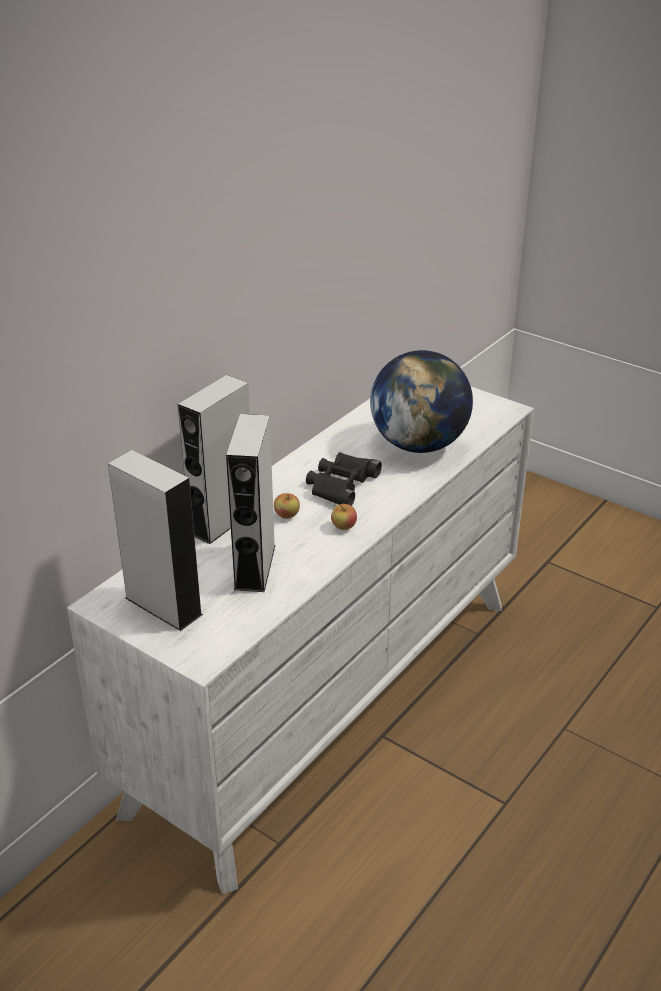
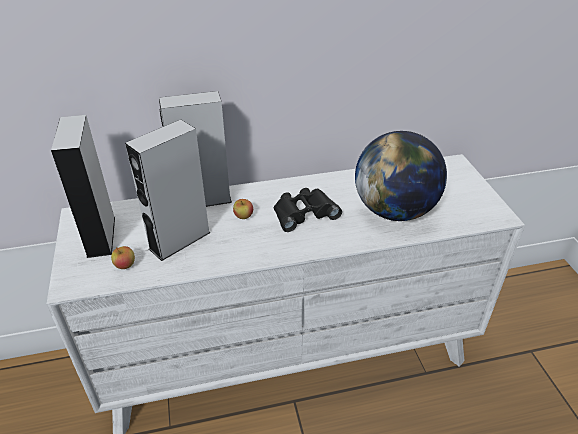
camera: 40 degrees right, 5 degrees up
apple [331,504,357,530] -> apple moved to [111,246,135,269]

